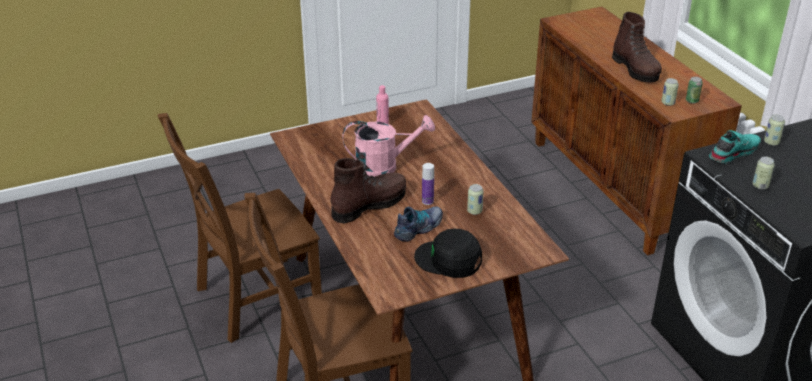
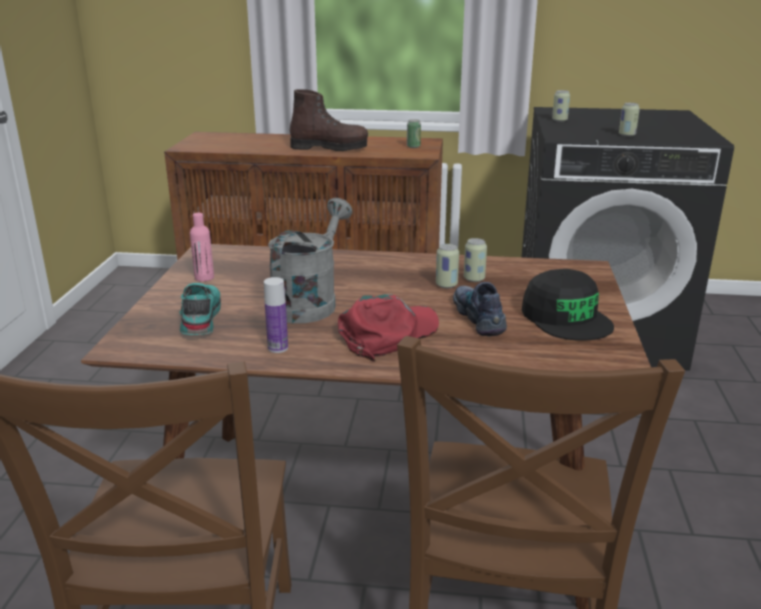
camera: 60 degrees left, 10 degrees down
brown boot [330,158,406,224] -> red cap [338,294,439,362]
pink watering can [342,115,435,177] -> grey watering can [268,198,353,323]
black cap [414,229,482,278] -> black cap turned 75 degrees counterclockwise [521,269,614,341]
bottle [422,163,434,205] -> bottle moved to [264,277,288,353]
can [661,78,679,106] -> can moved to [436,244,459,288]
turquoise shoe [709,130,761,164] -> turquoise shoe moved to [179,283,221,335]

